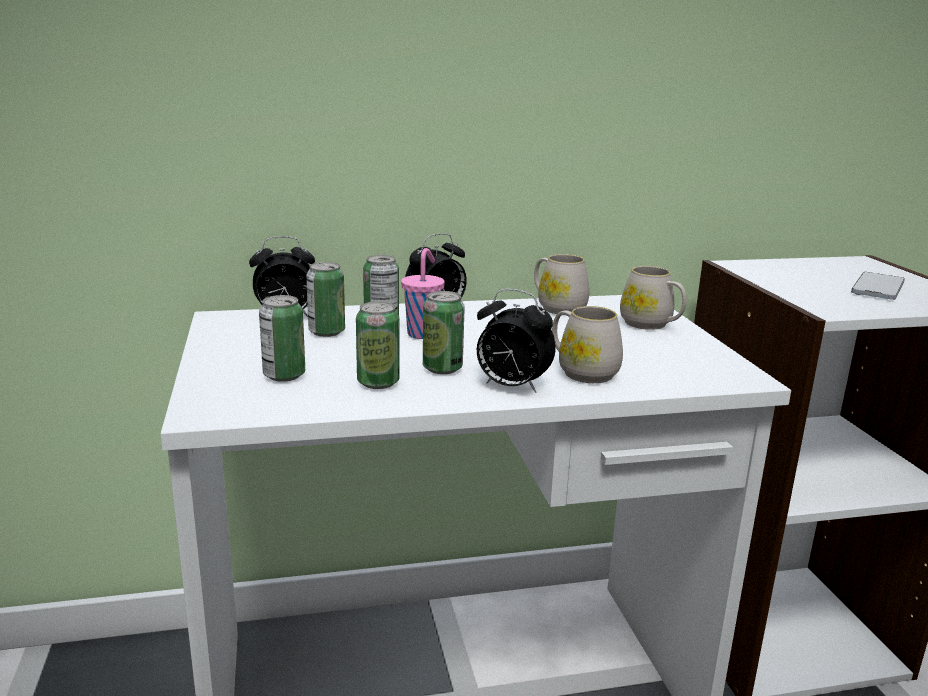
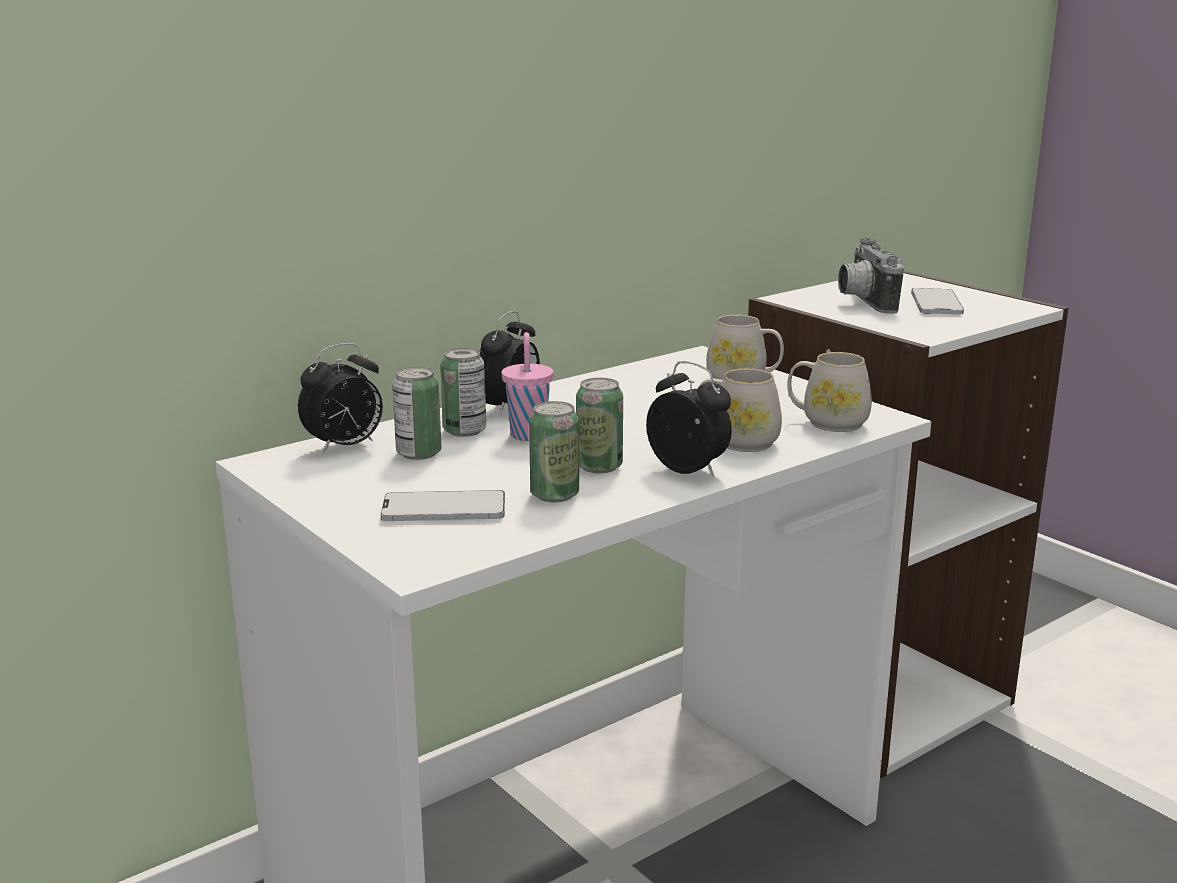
camera: 25 degrees left, 0 degrees up
can [259,295,305,382] -> phone [380,490,505,521]
alarm clock [477,289,556,393] -> alarm clock turned 135 degrees counterclockwise [646,361,732,477]
white mug [534,254,590,315] -> white mug moved to [787,352,872,432]
none -> camera [838,238,904,314]

